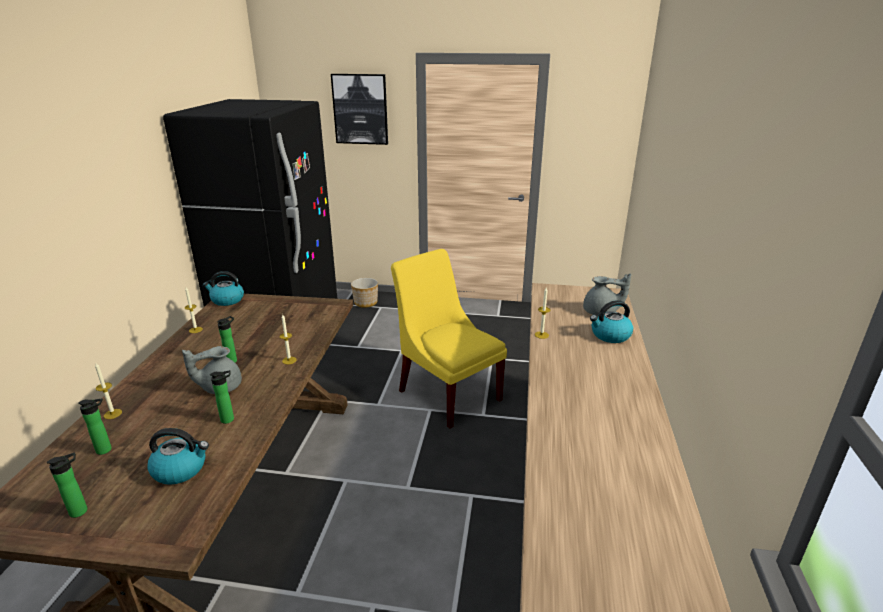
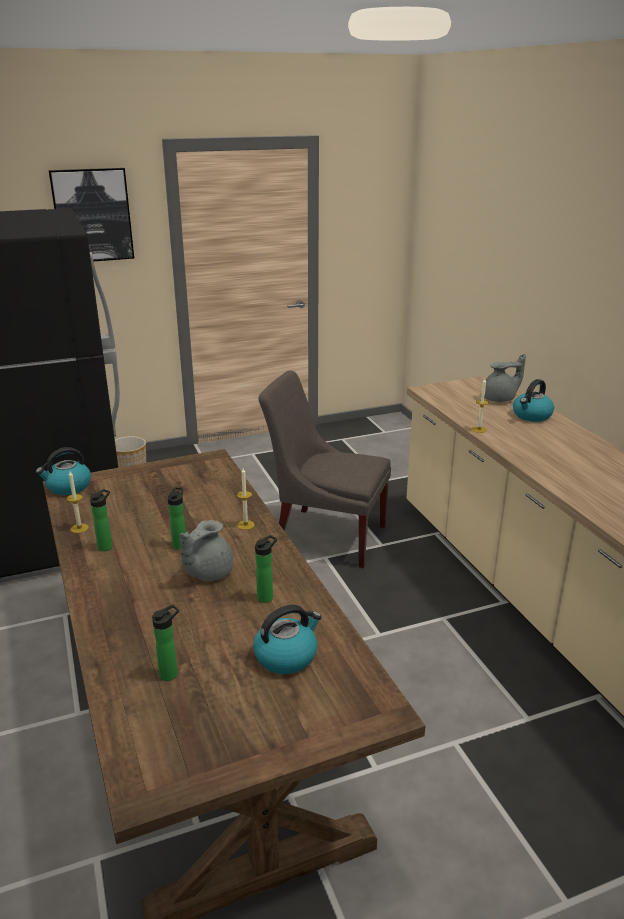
camera: 30 degrees left, 0 degrees up
bottle [47,452,87,518] -> bottle moved to [90,489,112,551]
candle [95,363,122,419] -> none
yellow chair [391,249,507,429] -> grey chair [259,370,391,568]

